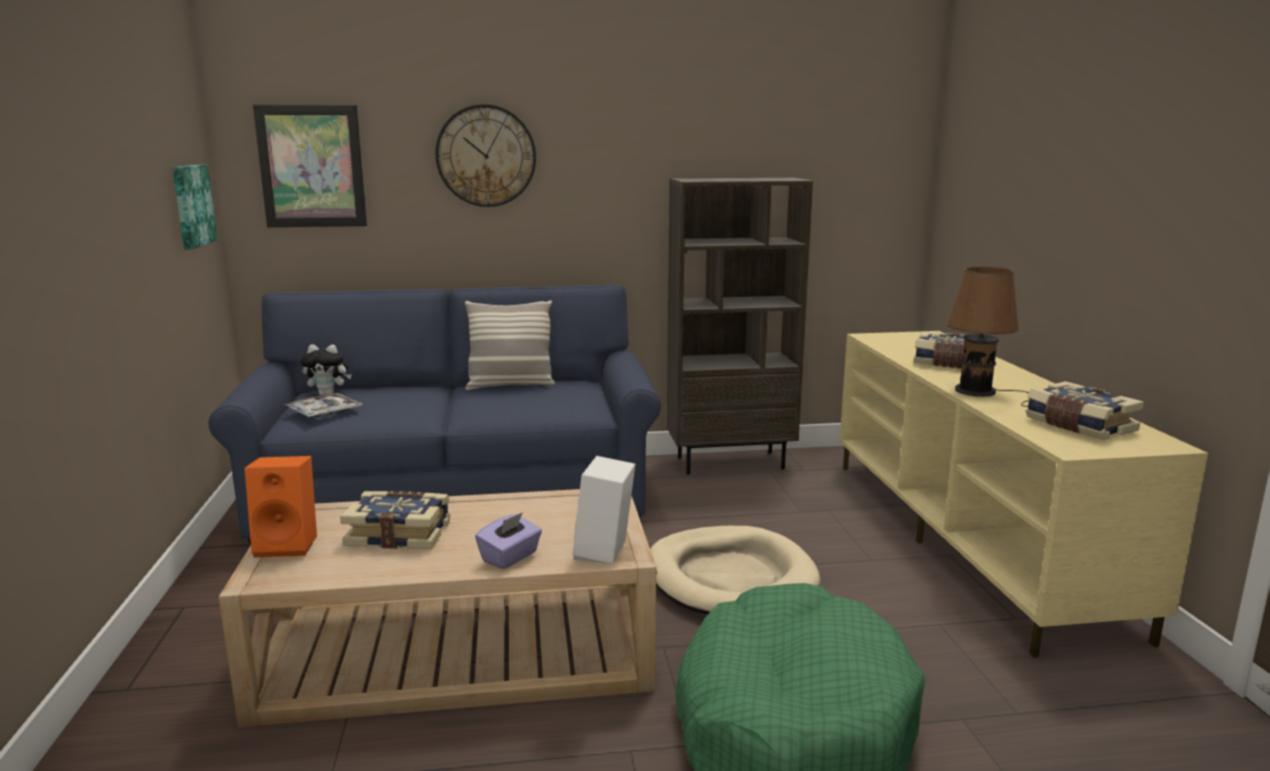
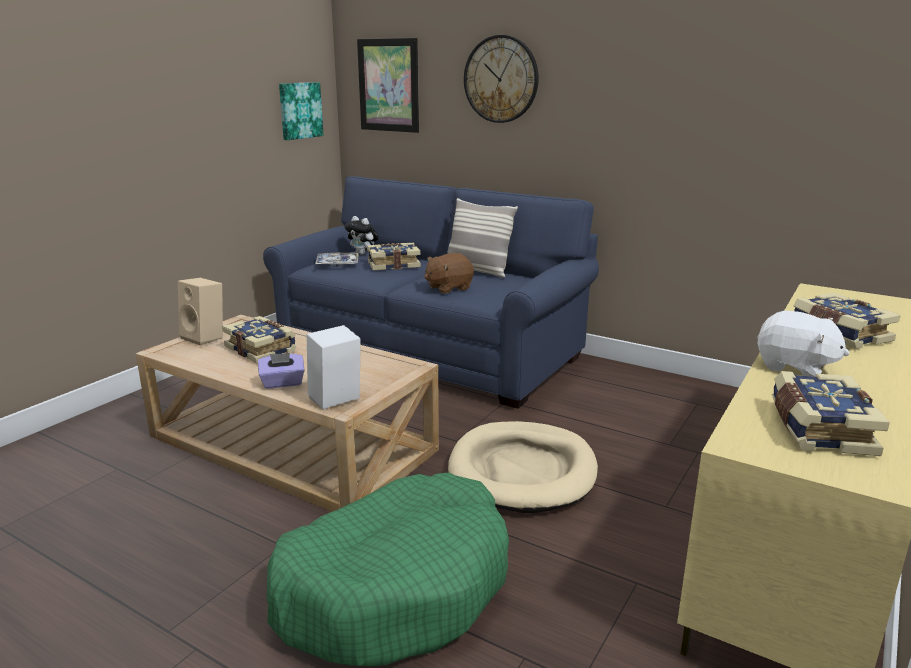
camera: 40 degrees right, 5 degrees up
orange speaker [245,456,317,558] -> beige speaker [178,278,223,346]
brown bookcase [667,178,813,475] -> none
brown table lamp [947,266,1029,407] -> white plush toy [757,311,850,377]
none -> book [367,243,421,271]
none -> brown plush toy [424,253,474,294]

